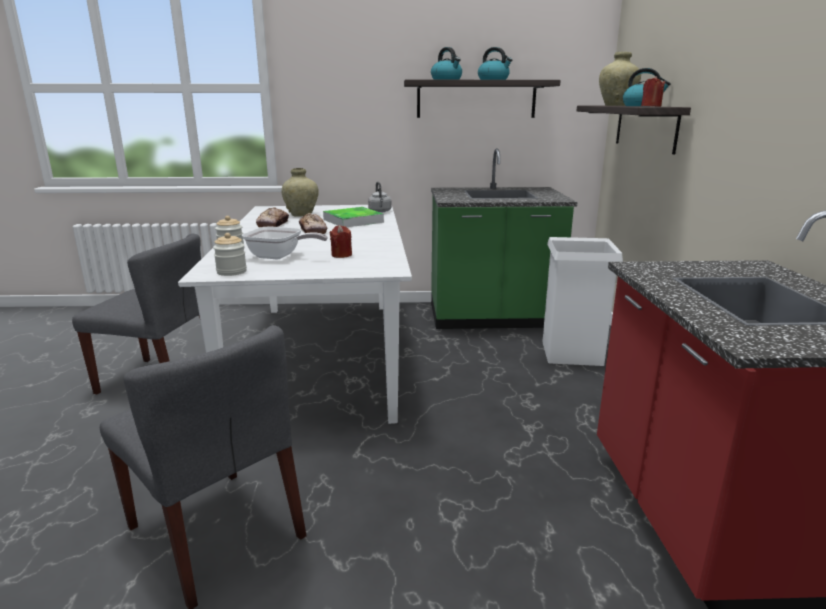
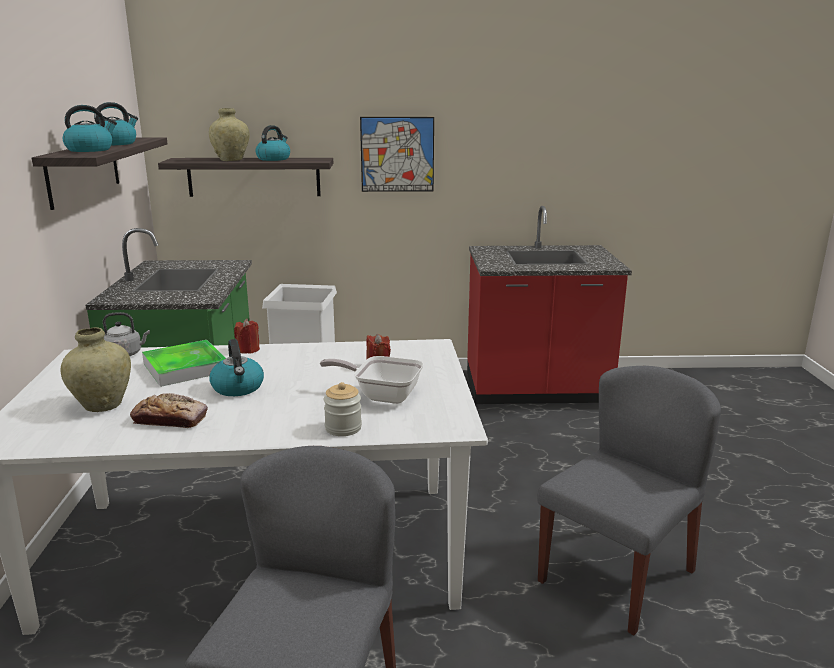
camera: 90 degrees left, 0 degrees up
jar [213,233,247,276] -> none
frying pan [242,227,328,259] -> frying pan turned 90 degrees counterclockwise [320,356,424,404]
bread [299,213,328,234] -> kettle [209,339,264,396]
red candle [641,76,665,107] -> red candle moved to [234,319,260,354]
none -> picture [360,117,434,192]

